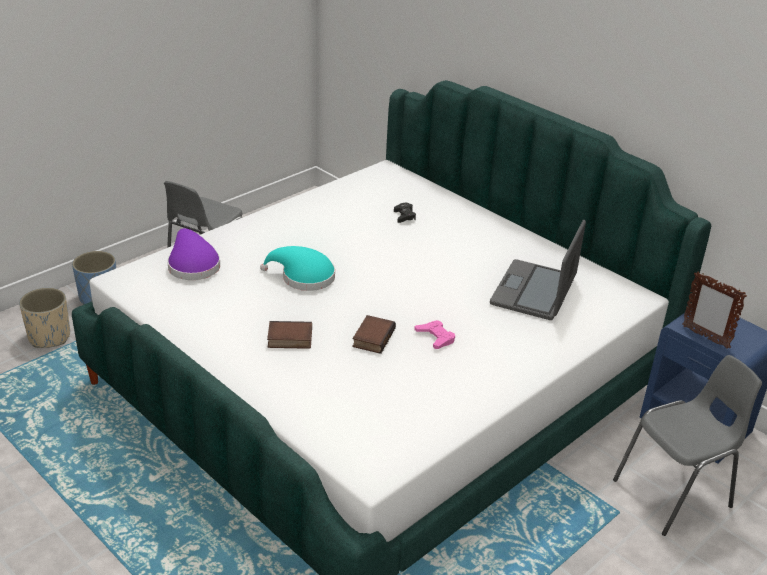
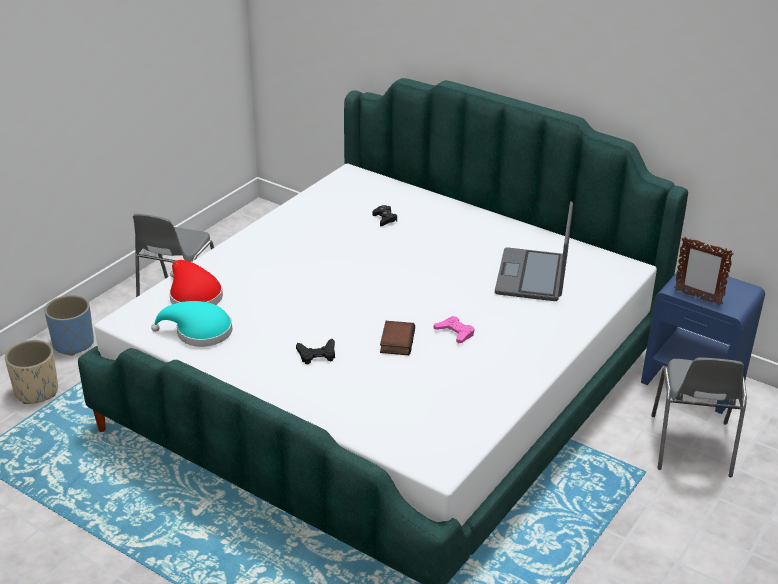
camera: 10 degrees left, 0 degrees up
purple hat [167,228,220,280] -> red hat [169,260,223,305]
turquoise hat [260,246,335,291] -> turquoise hat moved to [151,301,232,347]
book [267,321,312,349] -> black game controller [296,339,335,364]
grey chair [613,355,762,536] -> grey chair turned 135 degrees clockwise [651,357,747,477]

